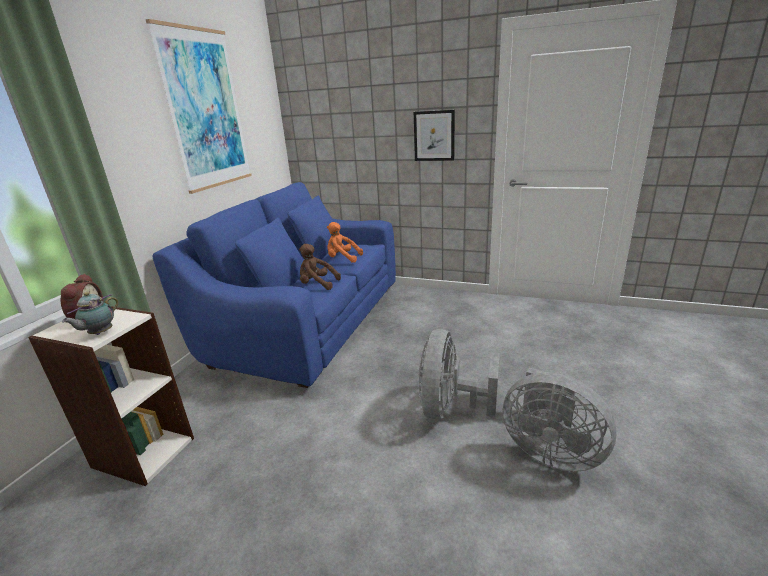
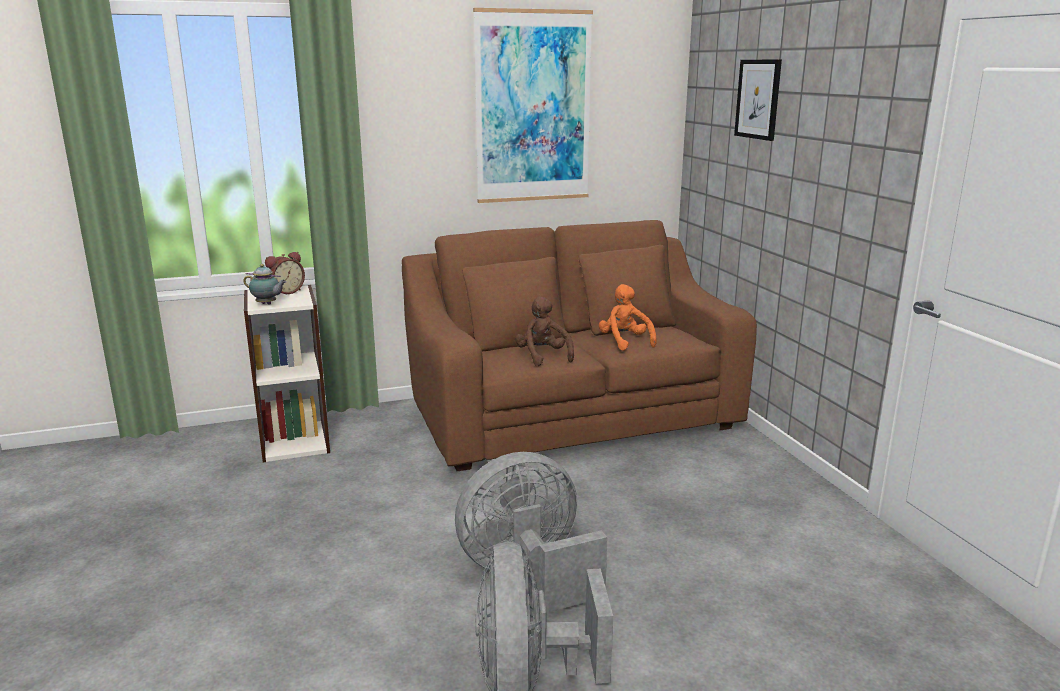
camera: 50 degrees right, 5 degrees down
teapot [62,292,119,335] -> teapot turned 150 degrees counterclockwise [243,264,287,305]
blue sofa [152,182,396,388] -> brown sofa [402,220,757,471]
picture [414,110,455,161] -> picture moved to [734,60,782,141]

